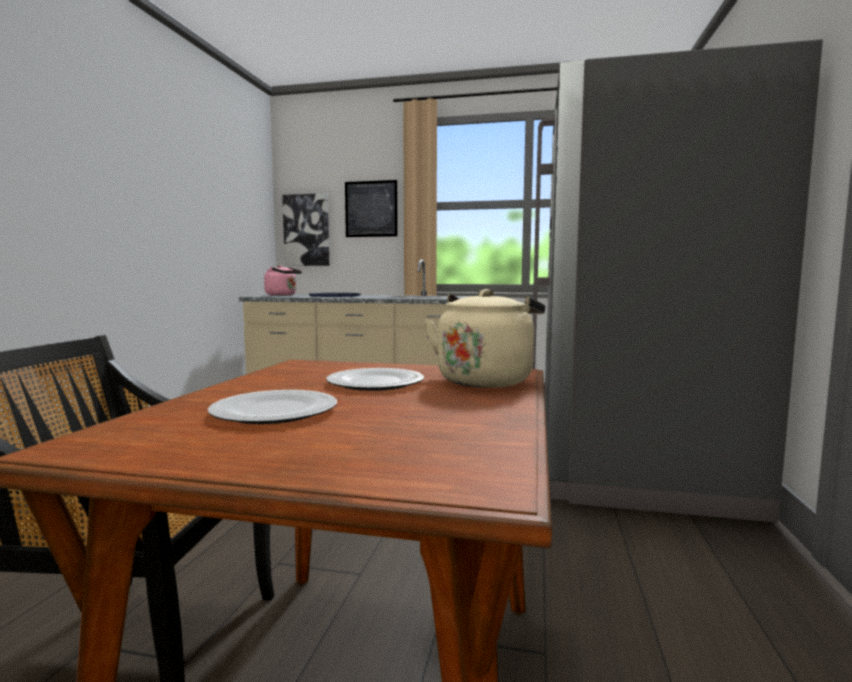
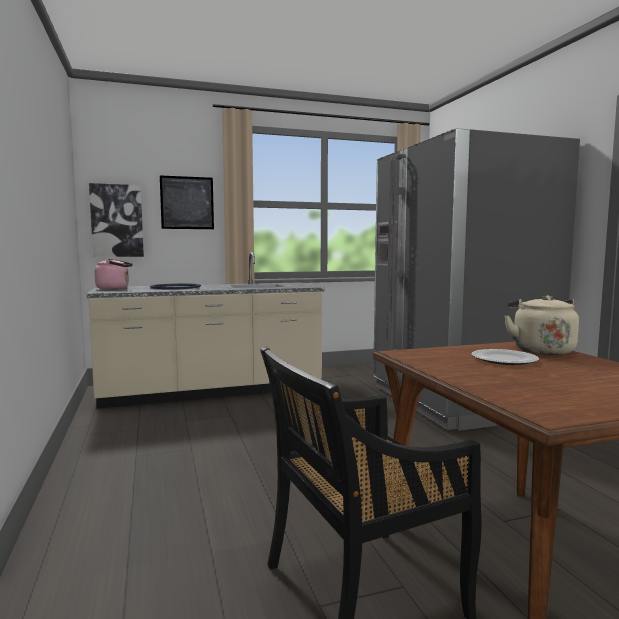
camera: 30 degrees left, 0 degrees up
plate [208,390,337,424] -> none

